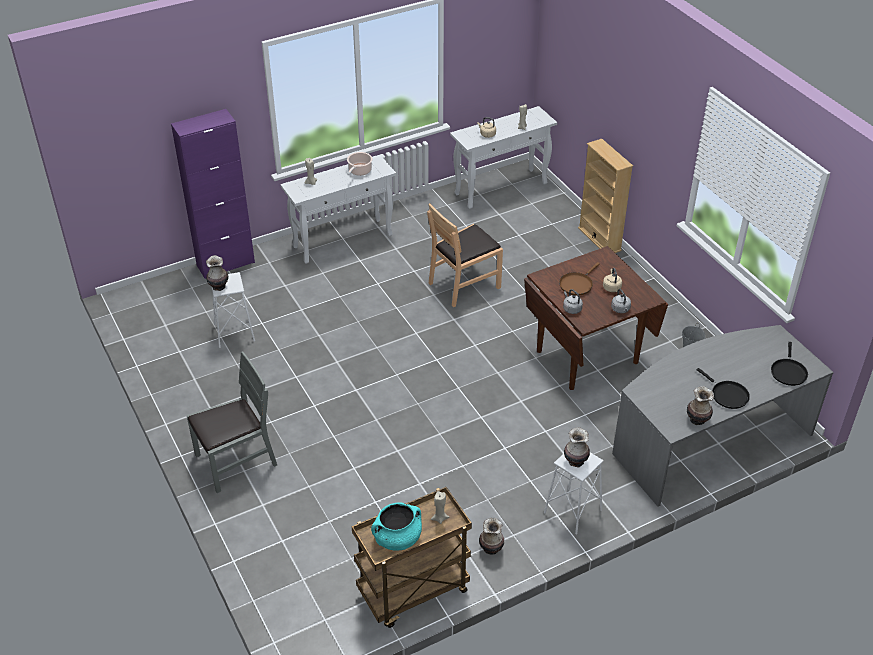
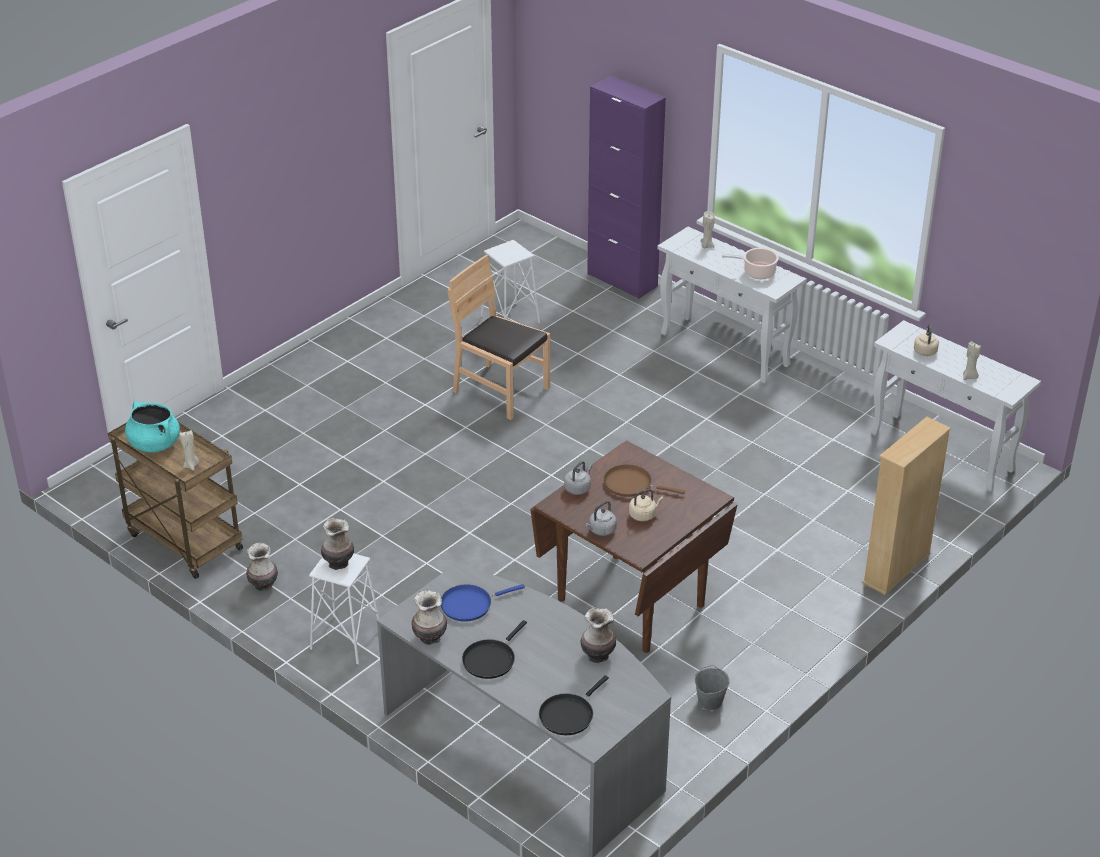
camera: 70 degrees right, 5 degrees down
grey chair [187,351,277,493] -> none
vase [206,255,229,291] -> vase moved to [581,608,616,663]
brown chair [427,203,503,307] -> brown chair moved to [448,255,550,420]
black frying pan [771,342,808,386] -> black frying pan turned 45 degrees counterclockwise [539,675,609,735]
none -> blue frying pan [441,584,525,622]

